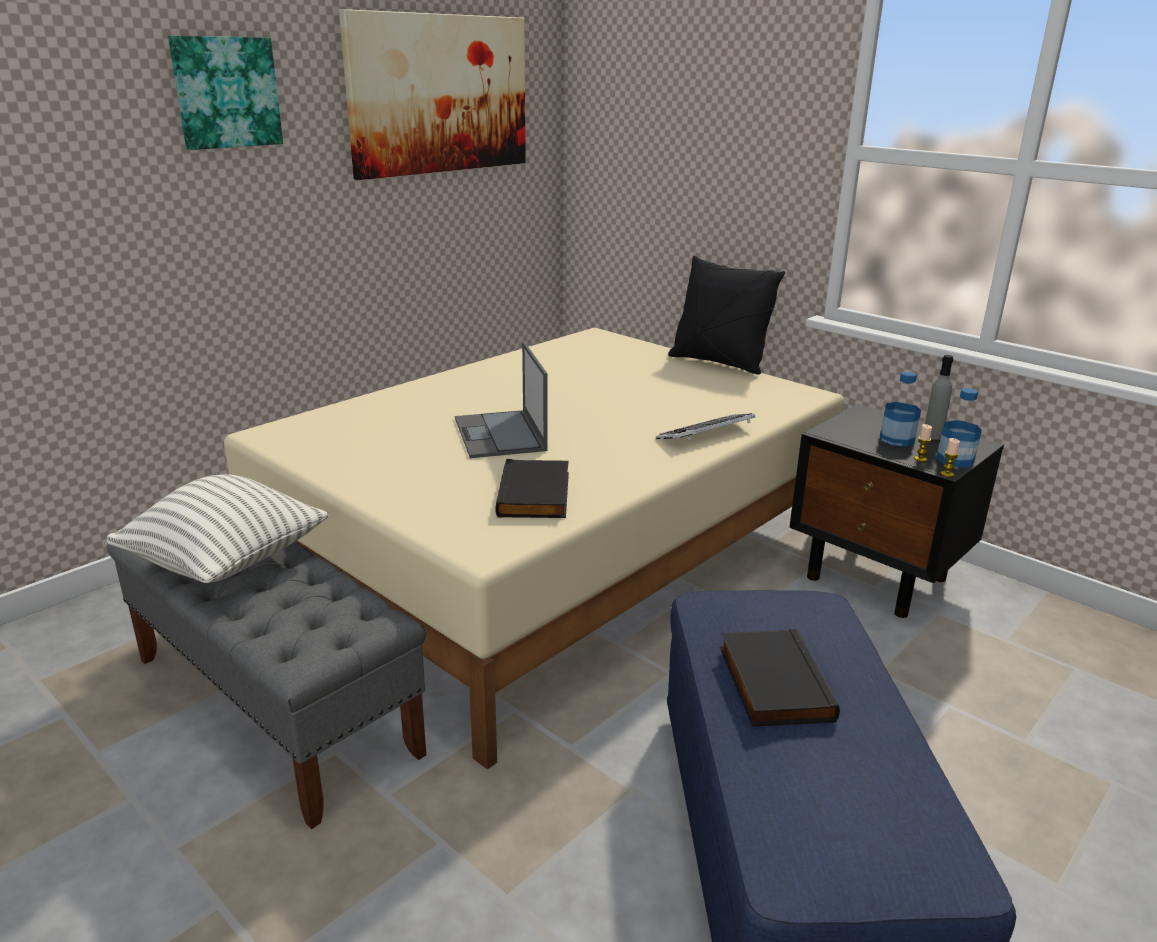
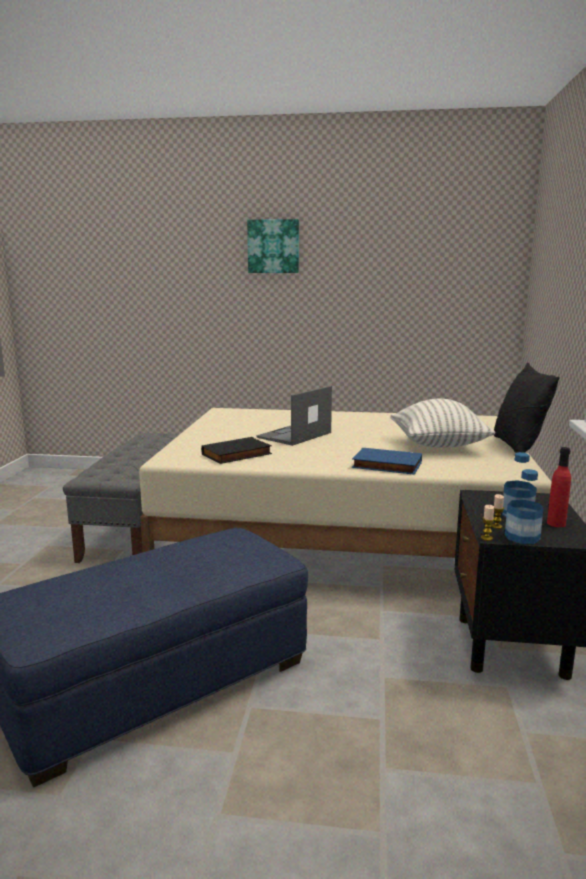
camera: 55 degrees right, 10 degrees down
pillow [106,474,329,583] -> pillow moved to [390,399,495,447]
picture [339,9,526,180] -> none
keyboard [656,413,755,440] -> blue book [352,448,422,475]
black book [720,629,840,727] -> none
grey bottle [925,355,953,440] -> red bottle [547,447,571,527]

